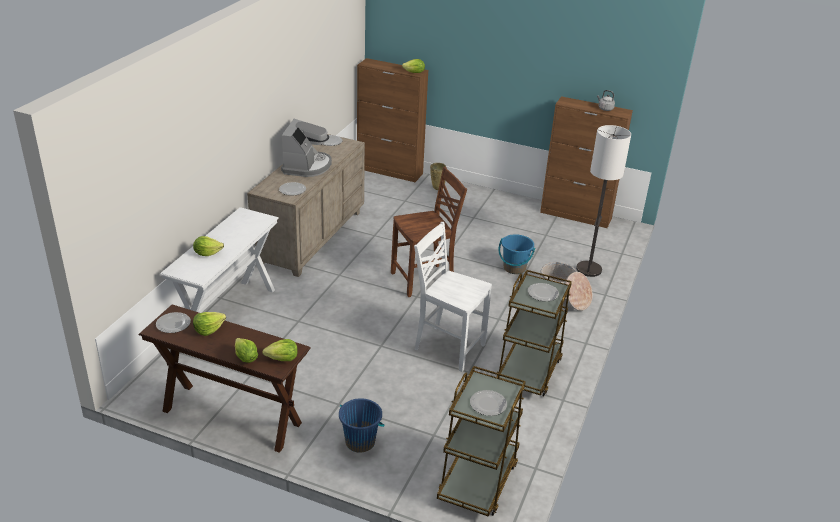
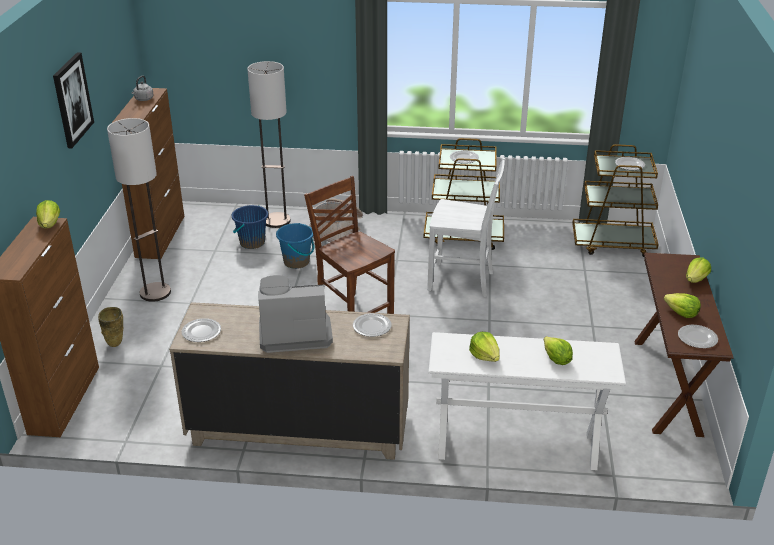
camera: 105 degrees left, 0 degrees up
lettuce [262,339,298,361] -> lettuce moved to [469,332,500,362]
blue bucket [339,398,384,453] -> blue bucket moved to [232,205,268,249]
white chair [414,222,492,372] -> white chair turned 90 degrees counterclockwise [427,158,505,297]
none -> picture [53,52,94,148]
none -> floor lamp [107,118,171,302]

